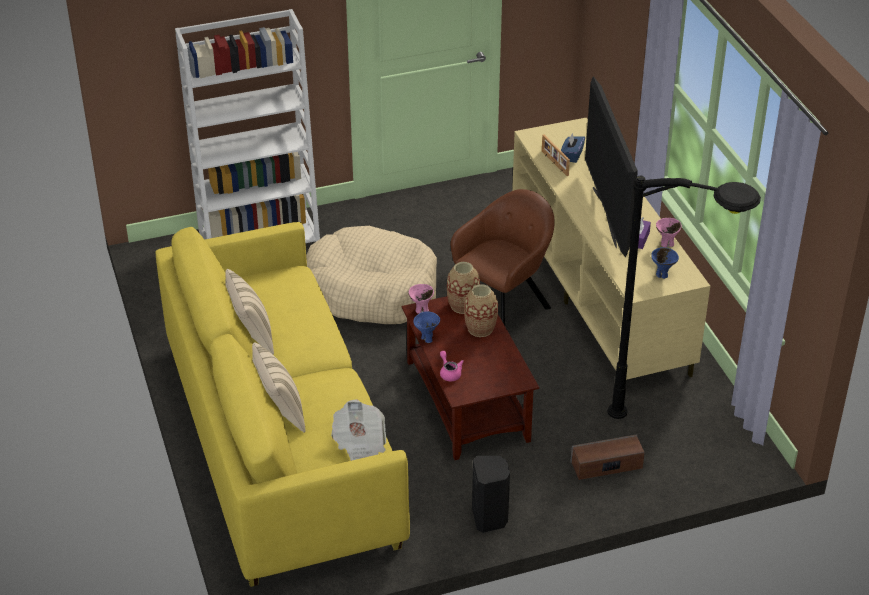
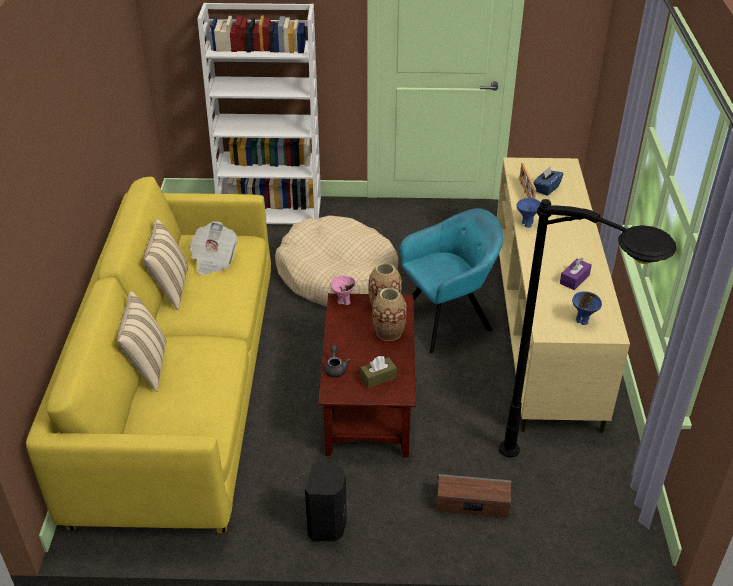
camera: 20 degrees right, 0 degrees up
newspaper [331,400,386,461] -> newspaper moved to [189,221,238,275]
blue bowl [413,311,440,343] -> blue bowl moved to [516,198,540,228]
pink teapot [440,351,464,381] -> grey teapot [324,345,351,378]
brown armchair [450,189,555,325] -> turquoise armchair [400,208,503,353]
television [585,77,638,257] -> none
pink bowl [656,218,682,247] -> none
none -> brown tissue box [360,356,397,388]

